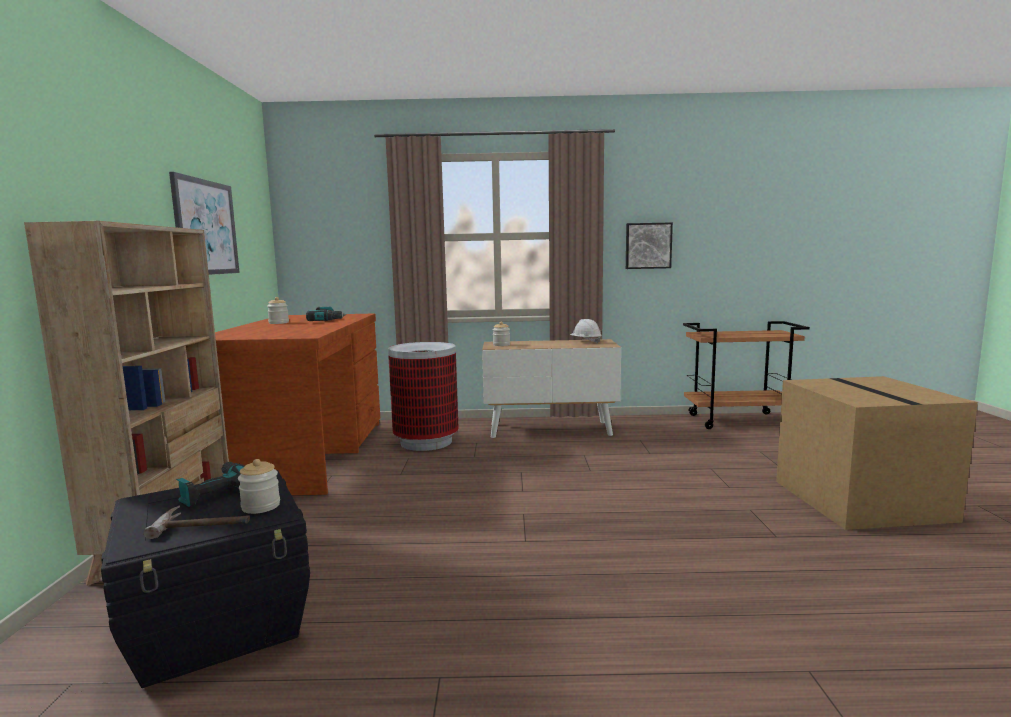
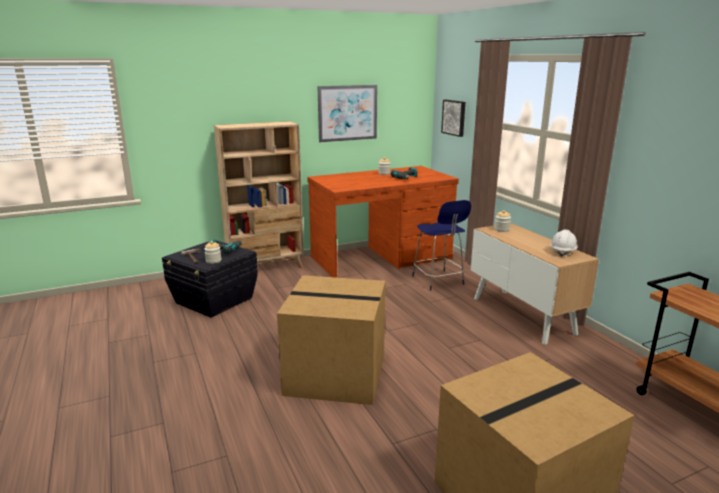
camera: 65 degrees right, 10 degrees up
trash can [388,342,458,451] -> blue stool [412,200,471,291]
picture [626,222,673,269] -> picture moved to [441,100,465,137]
none -> cardboard box [277,275,385,405]

